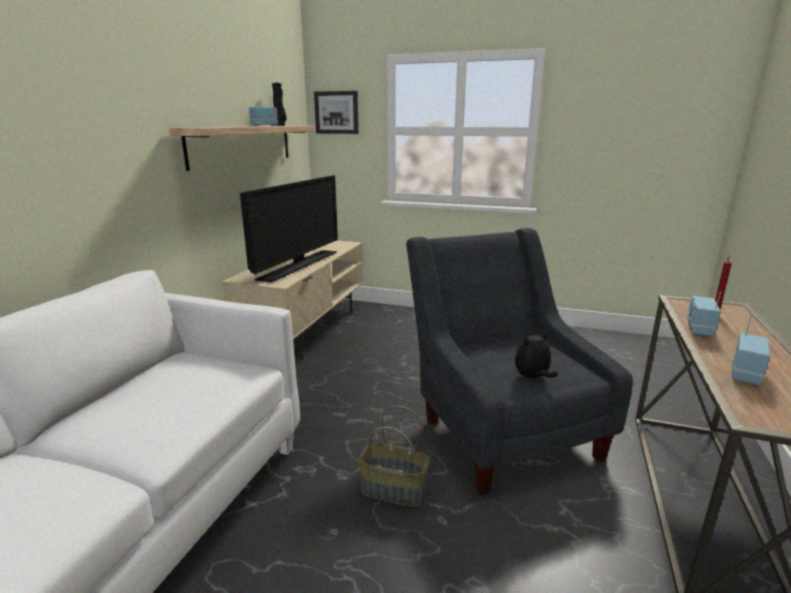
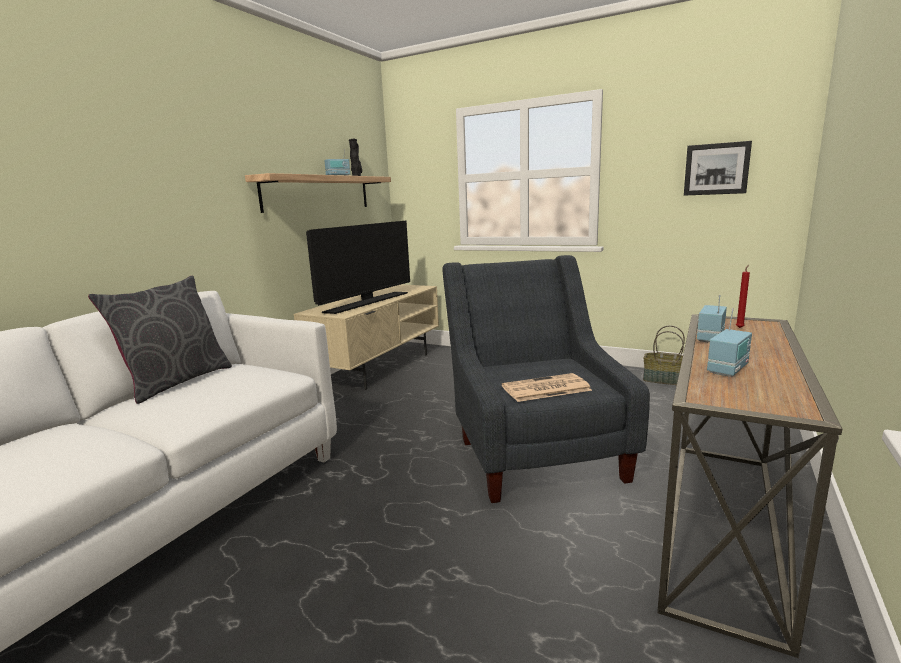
camera: 10 degrees right, 5 degrees down
picture [314,91,359,134] -> picture moved to [684,141,752,196]
basket [358,406,430,507] -> basket moved to [643,325,685,385]
plush toy [515,331,558,378] -> newspaper [502,373,592,402]
none -> grey pillow [88,276,232,404]

